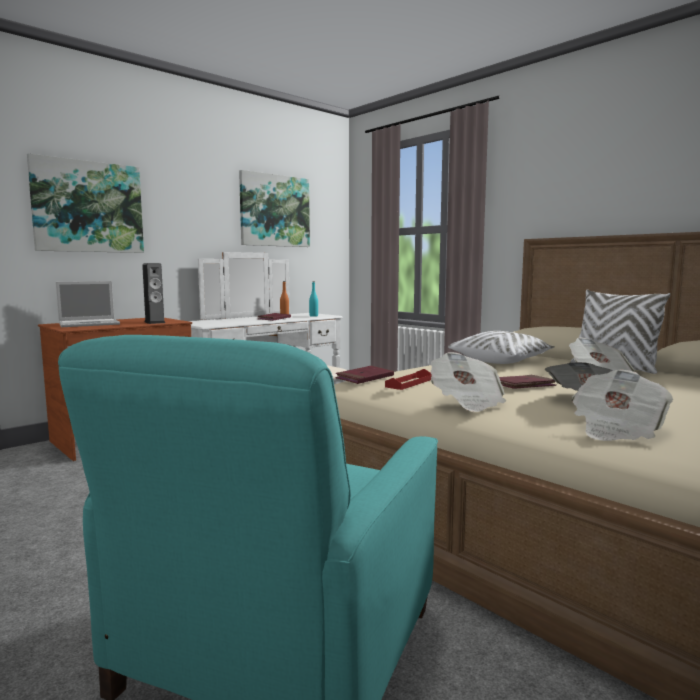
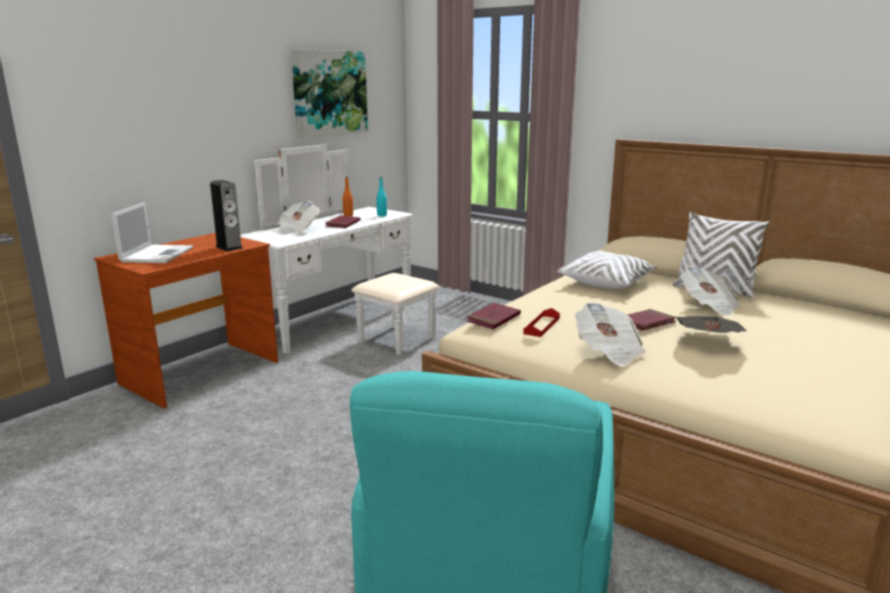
camera: 10 degrees left, 10 degrees up
picture [27,153,144,253] -> none
laptop [56,281,120,327] -> laptop turned 45 degrees counterclockwise [111,202,193,263]
newspaper [572,370,673,441] -> newspaper moved to [276,201,320,235]

